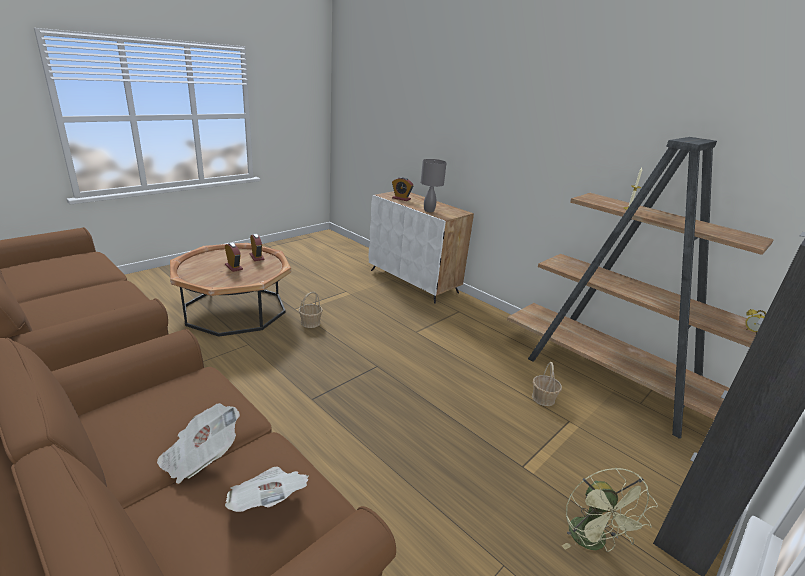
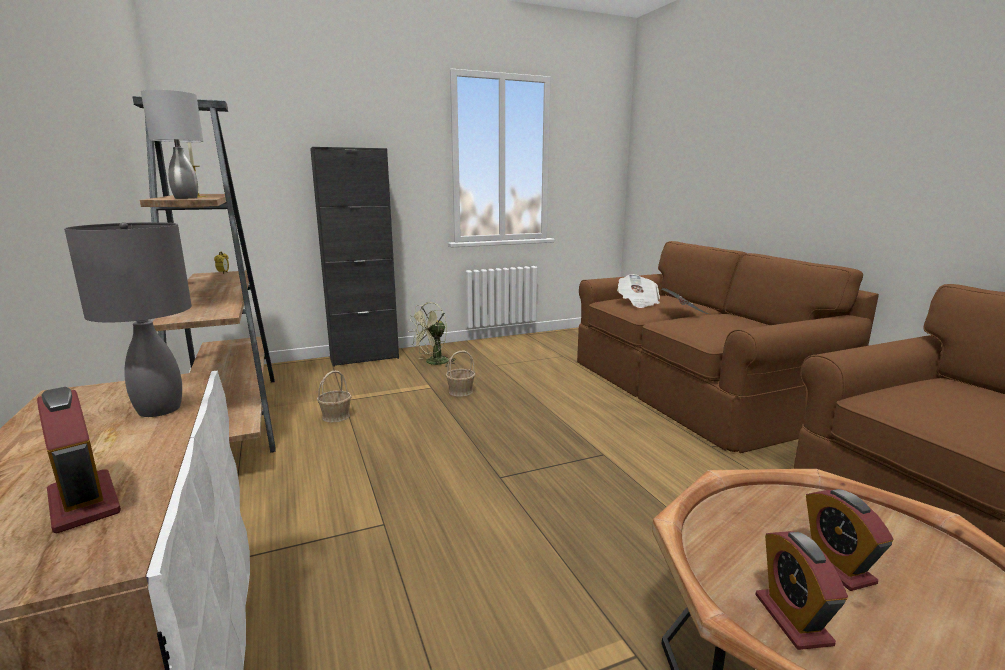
camera: 155 degrees left, 10 degrees down
basket [298,292,323,328] -> basket moved to [446,351,475,397]
green fan [562,468,658,552] -> green fan turned 150 degrees counterclockwise [408,302,456,367]
none -> grey table lamp [141,90,203,199]

